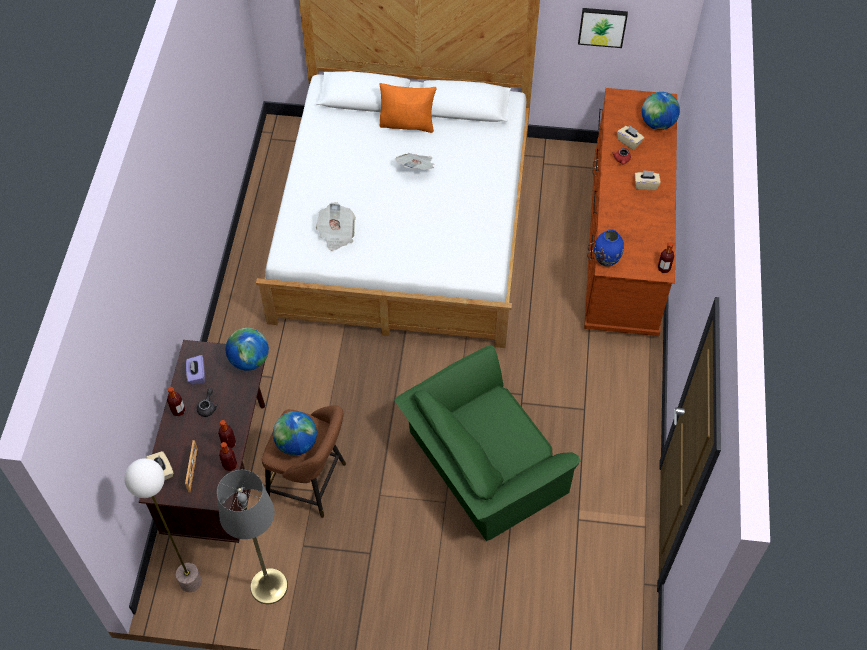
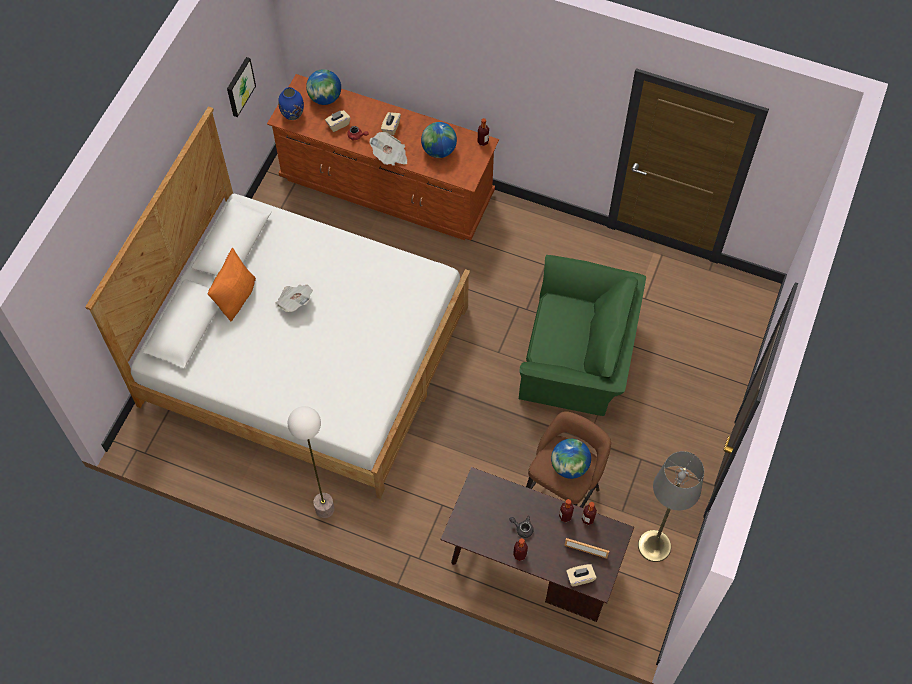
camera: 75 degrees left, 5 degrees up
floor lamp [124,458,202,592] -> floor lamp moved to [288,406,334,518]
purple tissue box [186,355,205,384] -> none
globe [225,328,269,370] -> globe moved to [421,122,457,158]
newspaper [316,202,356,251] -> newspaper moved to [370,132,408,166]
green armchair [394,345,581,541] -> green armchair turned 60 degrees counterclockwise [519,255,646,416]
blue vase [594,229,624,267] -> blue vase moved to [278,87,304,120]

